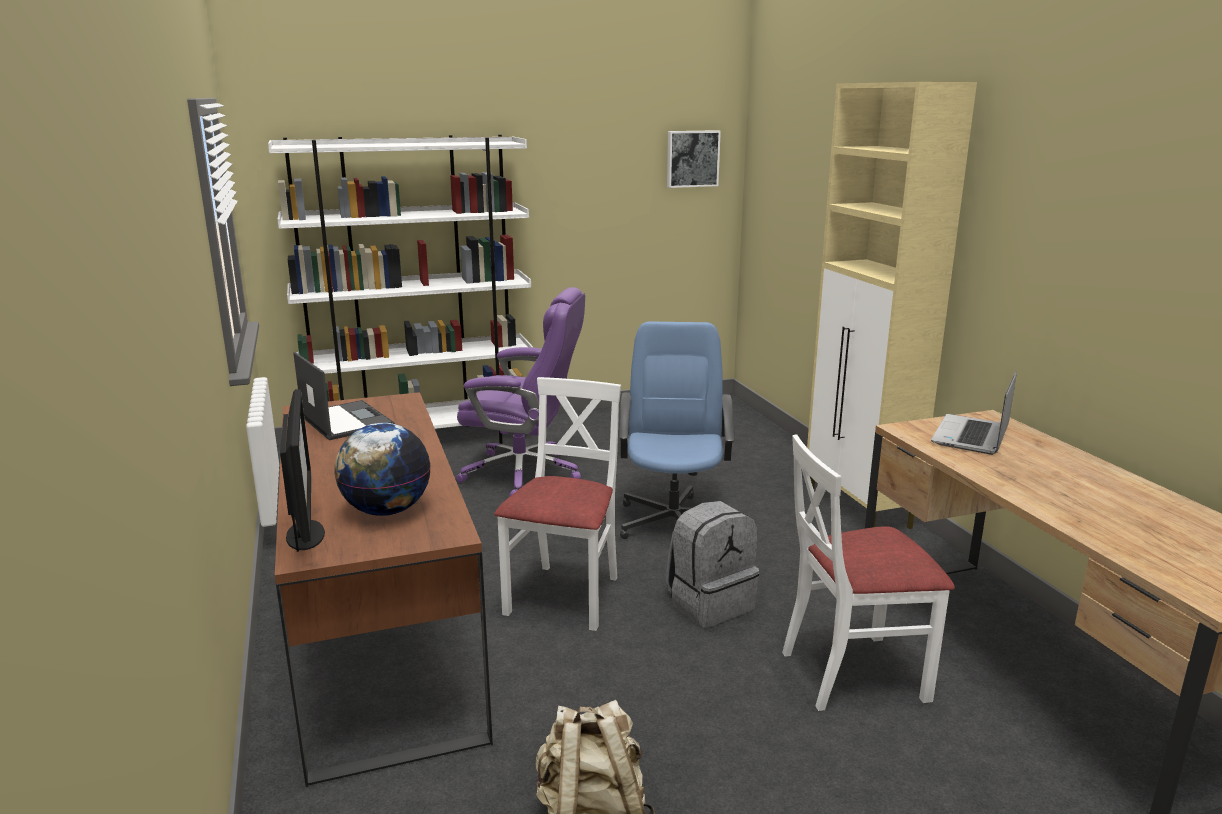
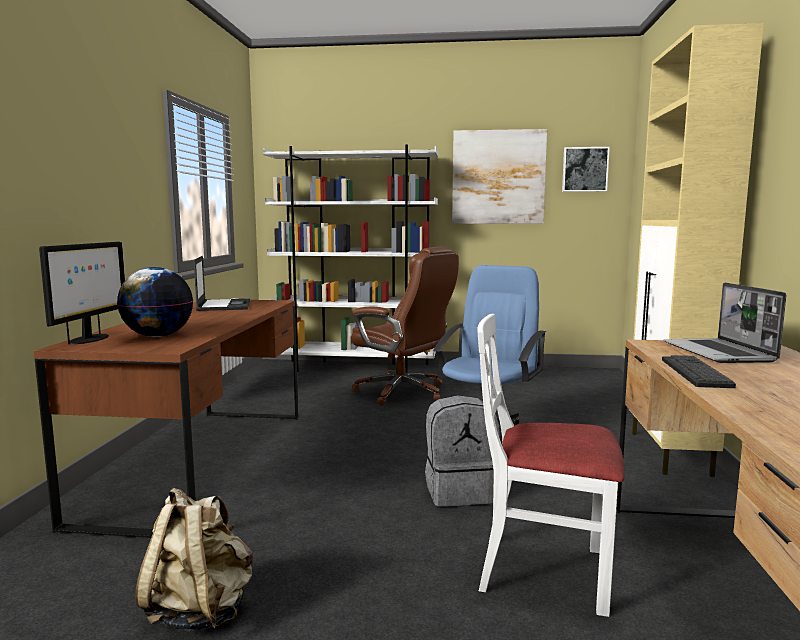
camera: 25 degrees right, 10 degrees down
purple office chair [456,287,585,496] -> brown office chair [351,247,459,406]
white chair [494,377,621,631] -> none
laptop [931,371,1017,455] -> laptop turned 60 degrees counterclockwise [664,282,786,363]
none -> picture [452,129,547,224]
none -> keyboard [662,355,736,388]

